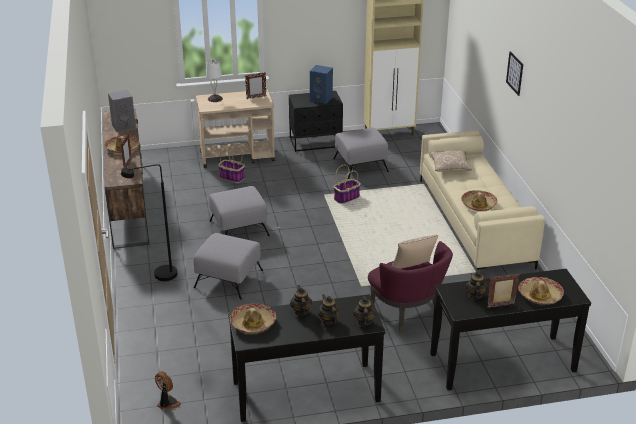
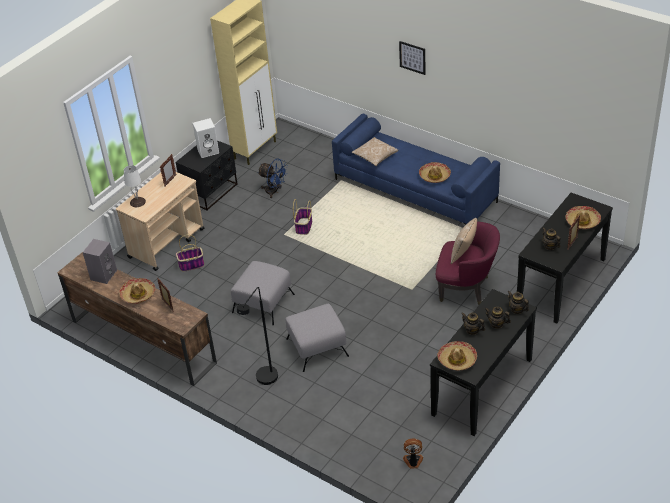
camera: 40 degrees left, 10 degrees up
blue speaker [310,65,333,104] -> white speaker [193,118,219,158]
grey ottoman [334,128,389,179] -> blue fan [258,159,288,198]
beige sofa [420,130,545,271] -> blue sofa [332,114,500,225]

